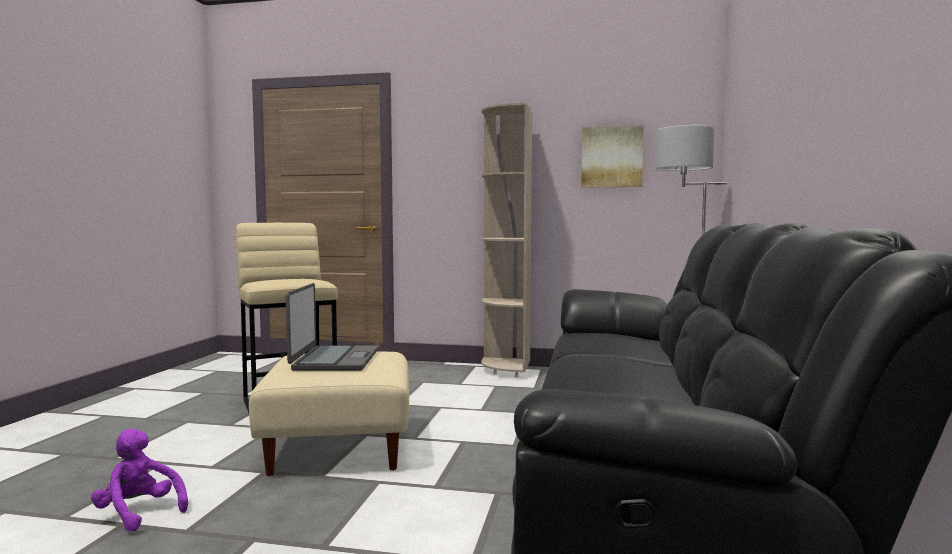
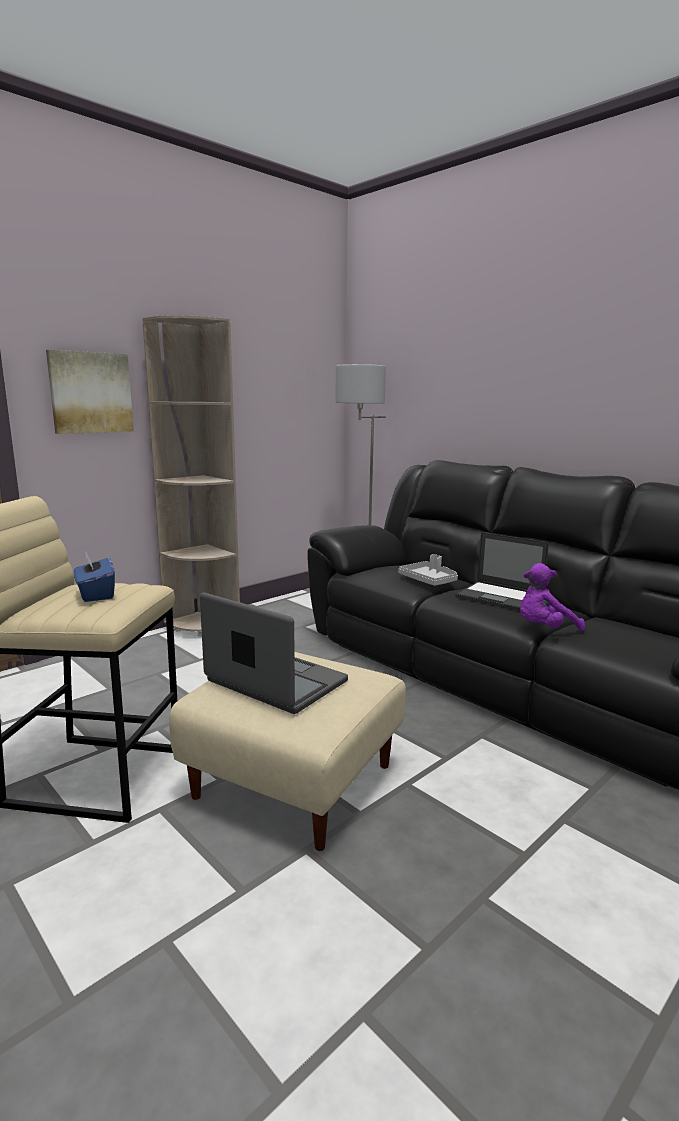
camera: 55 degrees left, 10 degrees up
purple plush toy [91,429,188,532] -> purple plush toy moved to [520,563,585,631]
picture [581,125,644,188] -> picture moved to [46,350,134,434]
none -> blue tissue box [74,552,115,602]
none -> grey tray [398,554,458,586]
none -> laptop [455,532,549,611]

